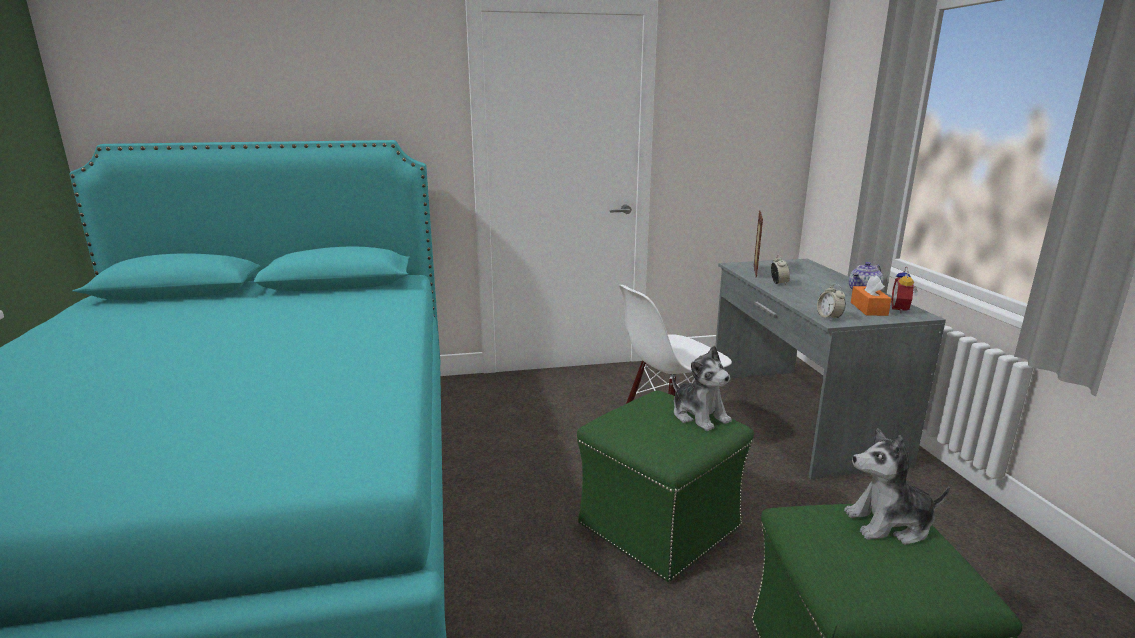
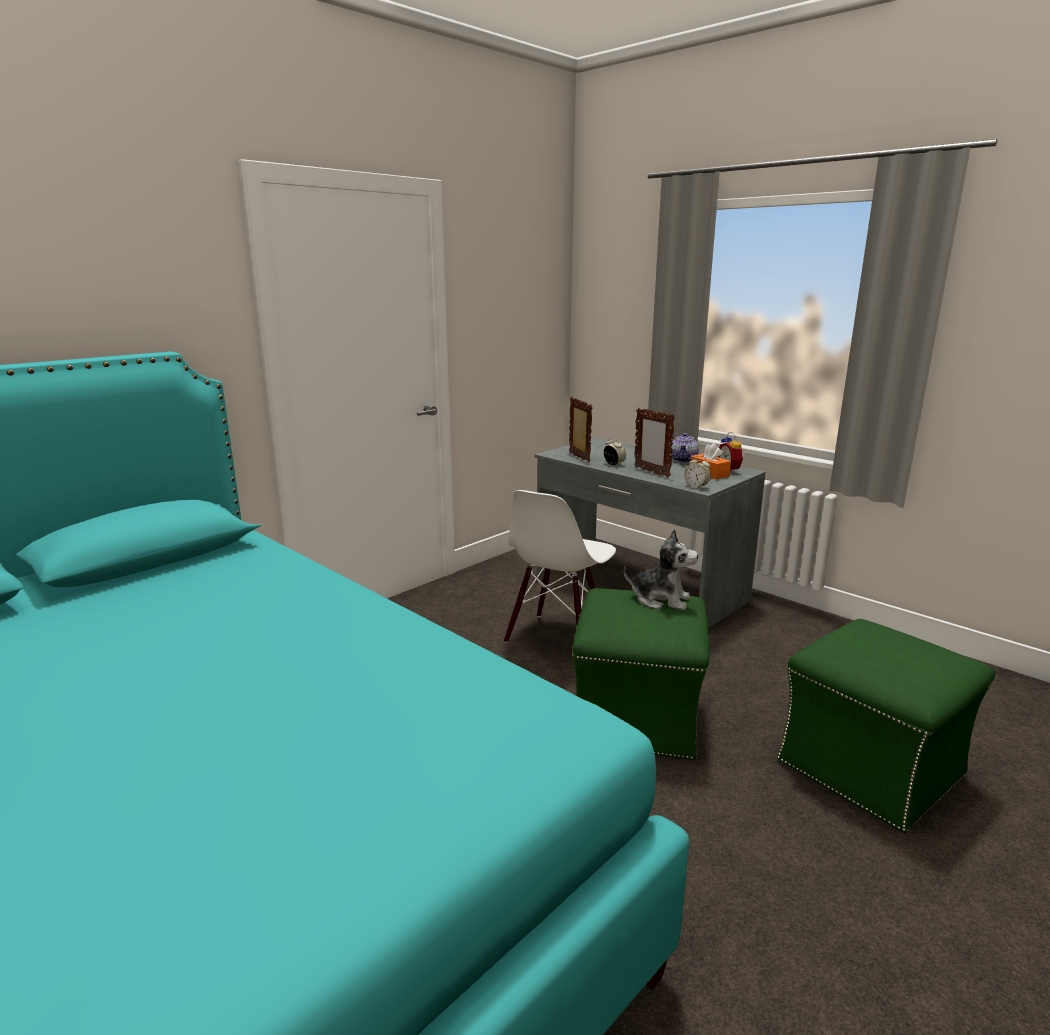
camera: 35 degrees left, 0 degrees up
plush toy [844,429,950,545] -> none
none -> picture frame [634,408,675,477]

